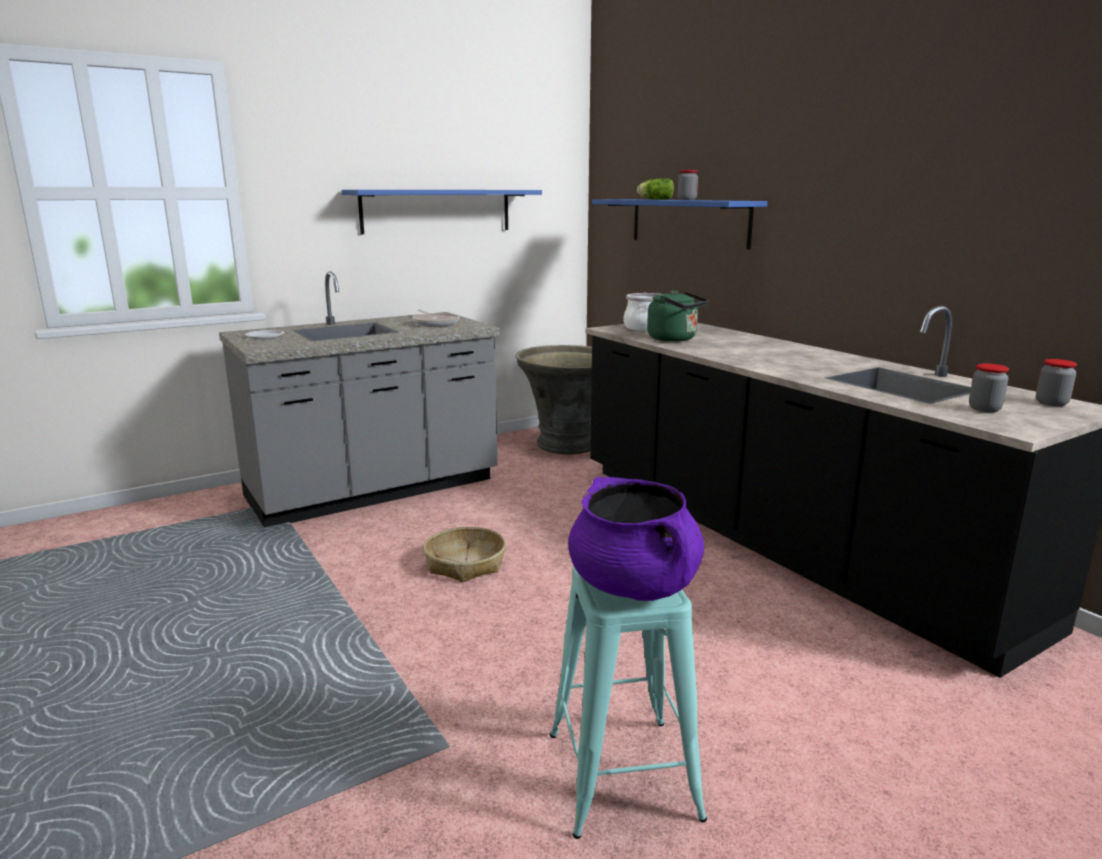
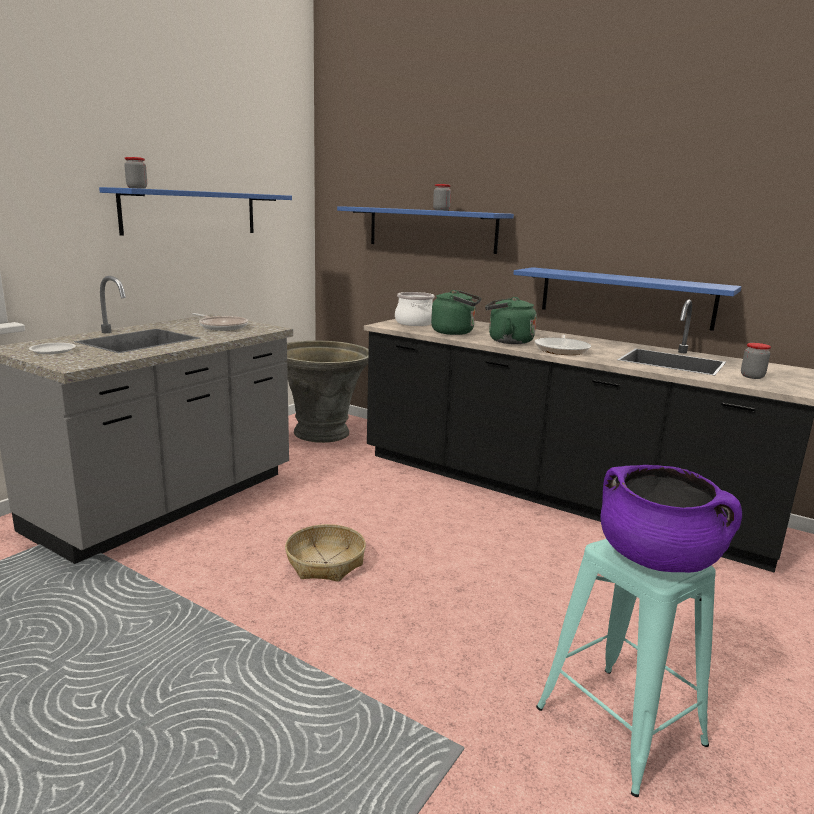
camera: 25 degrees left, 0 degrees up
lettuce [637,178,674,200] -> none
jar [1036,359,1077,406] -> jar moved to [124,157,147,189]
none -> green kettle [485,297,537,344]
none -> blue shelf [513,267,742,331]
none -> frying pan [534,334,591,355]

